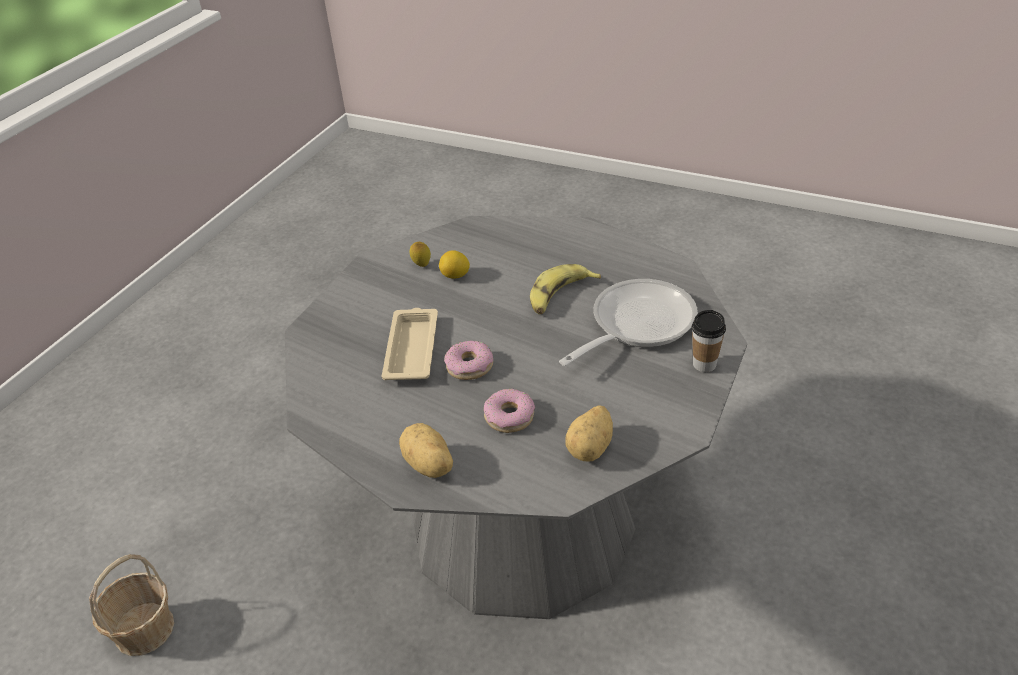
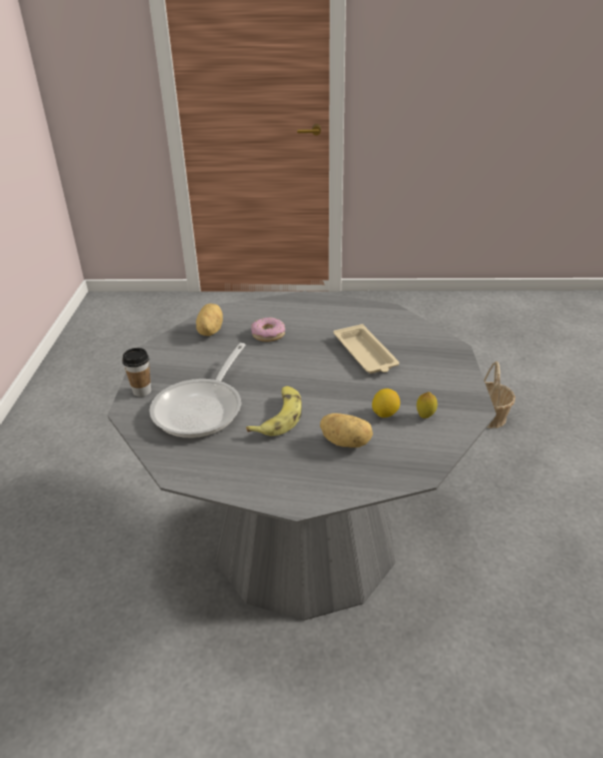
camera: 155 degrees right, 5 degrees down
potato [399,423,453,478] -> potato moved to [320,413,373,448]
donut [444,341,493,380] -> none

